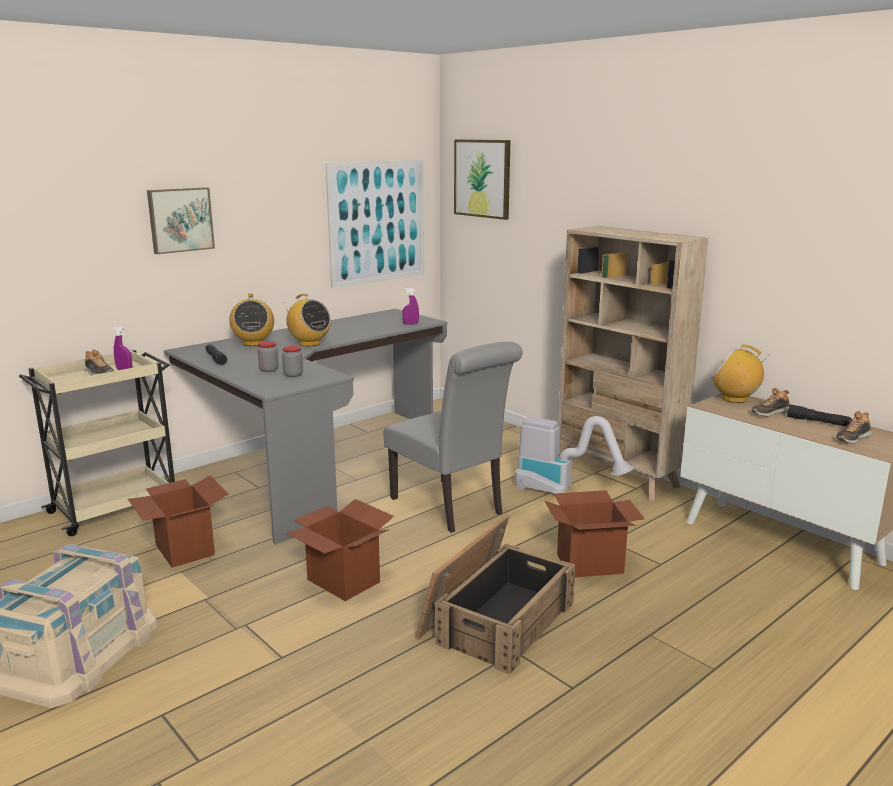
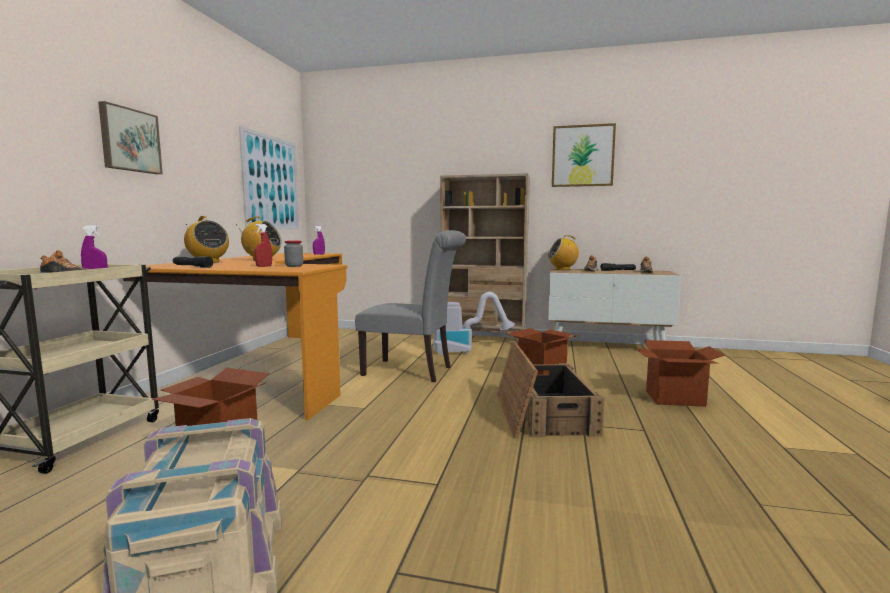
camera: 35 degrees left, 10 degrees down
grey desk [164,309,448,545] -> orange desk [123,253,347,420]
jar [258,341,279,372] -> red spray bottle [255,224,272,267]
cardboard box [286,499,394,601] -> cardboard box moved to [636,340,725,407]
picture [454,139,511,220] -> picture moved to [552,123,616,187]

